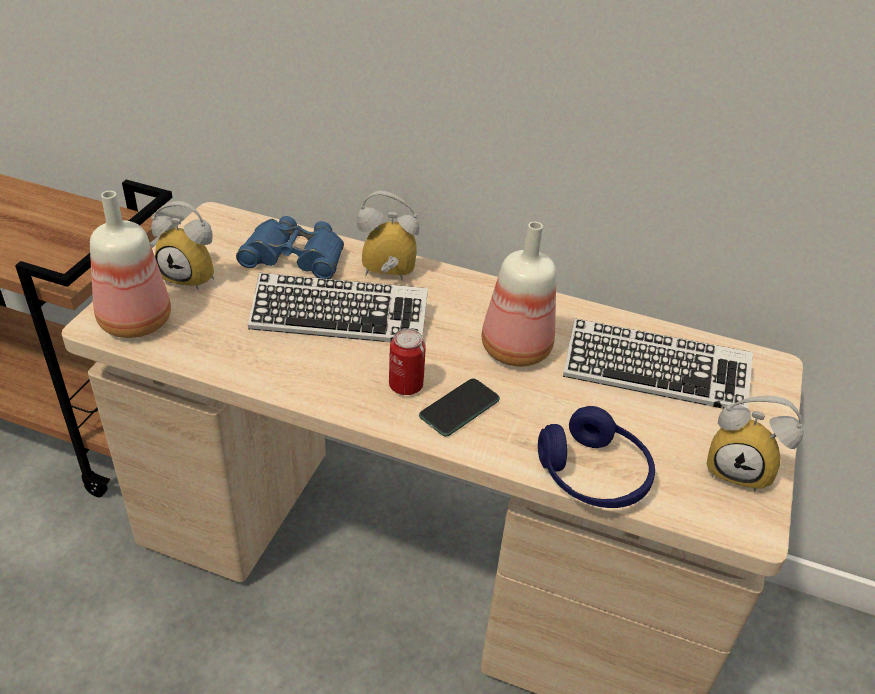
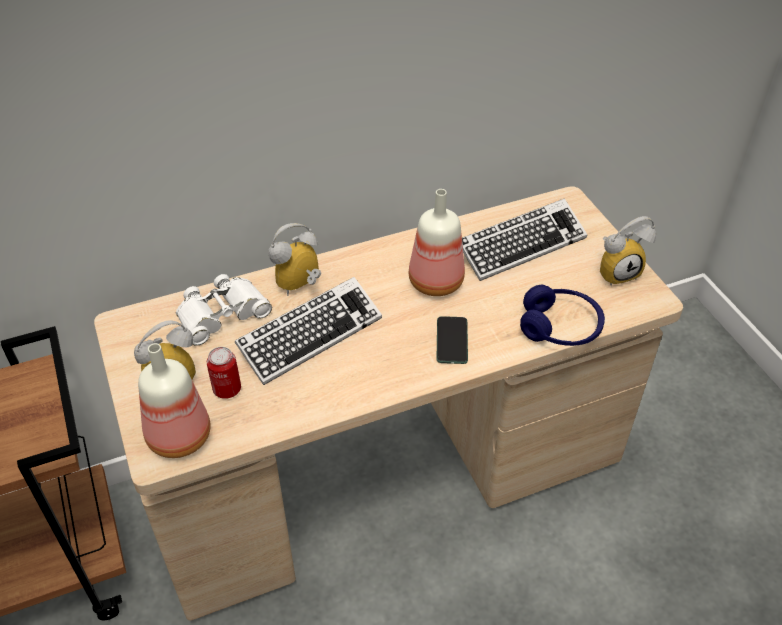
camera: 40 degrees left, 5 degrees up
blue binoculars [236,216,344,279] -> white binoculars [176,274,272,346]
can [389,329,426,395] -> can moved to [207,347,241,399]

